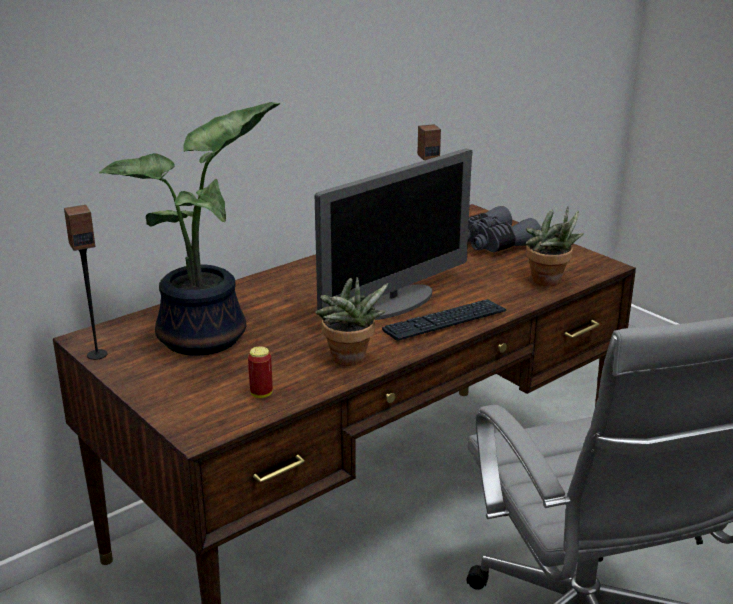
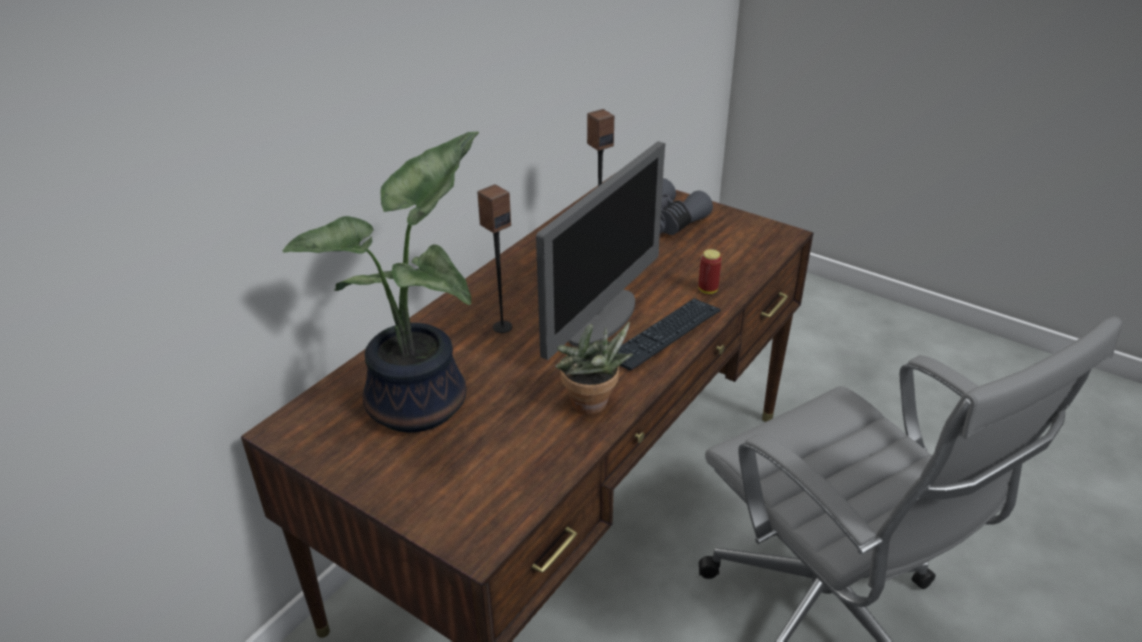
camera: 15 degrees left, 10 degrees up
speaker [64,205,108,360] -> speaker moved to [477,184,512,333]
can [248,346,273,398] -> can moved to [698,249,722,294]
potted plant [526,206,584,286] -> none

